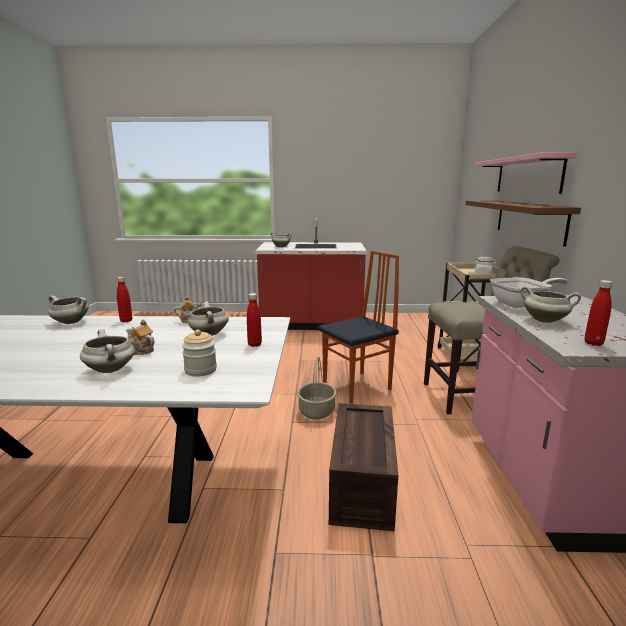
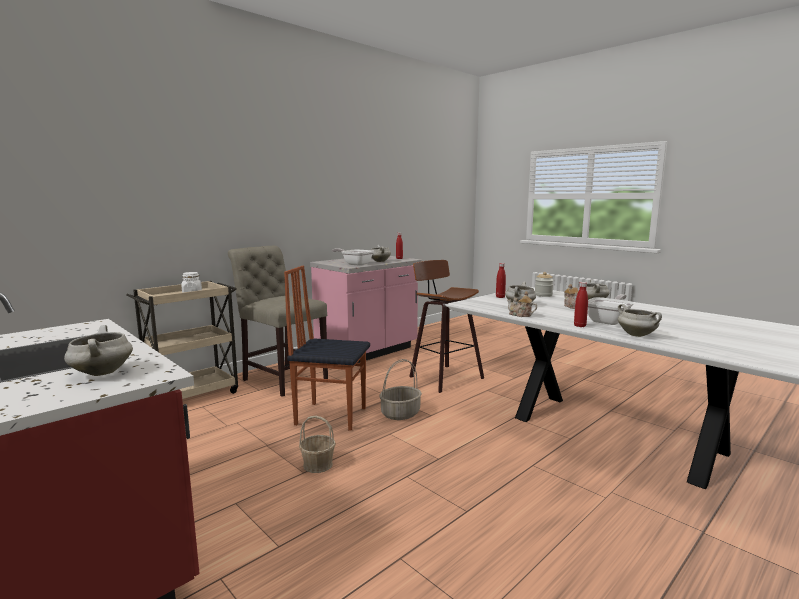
camera: 135 degrees left, 5 degrees down
crate [329,403,398,531] -> stool [409,260,484,393]
brown shelf [465,200,581,247] -> none
pink shelf [474,152,577,194] -> none
none -> basket [299,416,336,473]
none -> frying pan [587,294,634,325]

